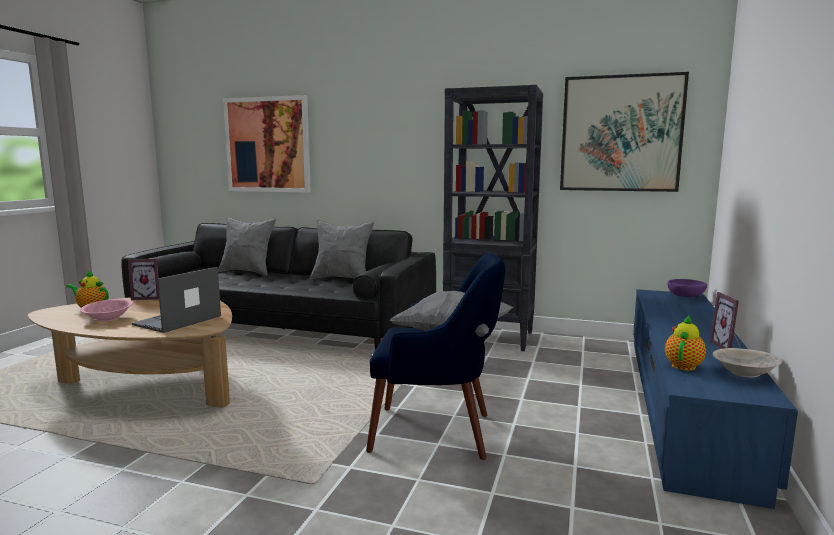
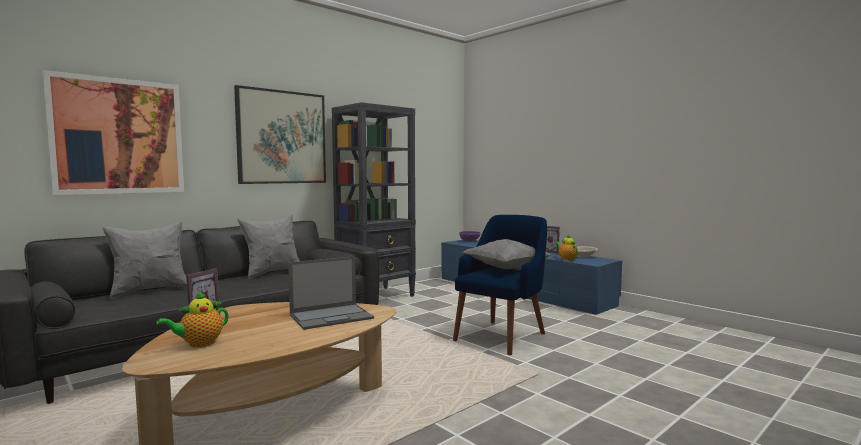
camera: 60 degrees left, 5 degrees down
pink bowl [80,299,133,322] -> none
laptop [131,267,221,333] -> laptop turned 90 degrees counterclockwise [288,256,374,330]
picture [560,72,689,192] -> picture moved to [234,85,326,184]

